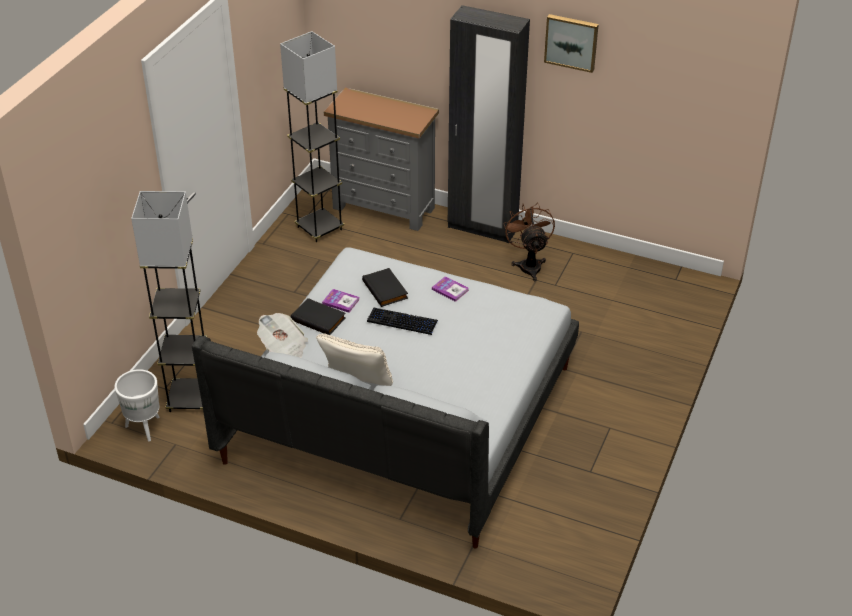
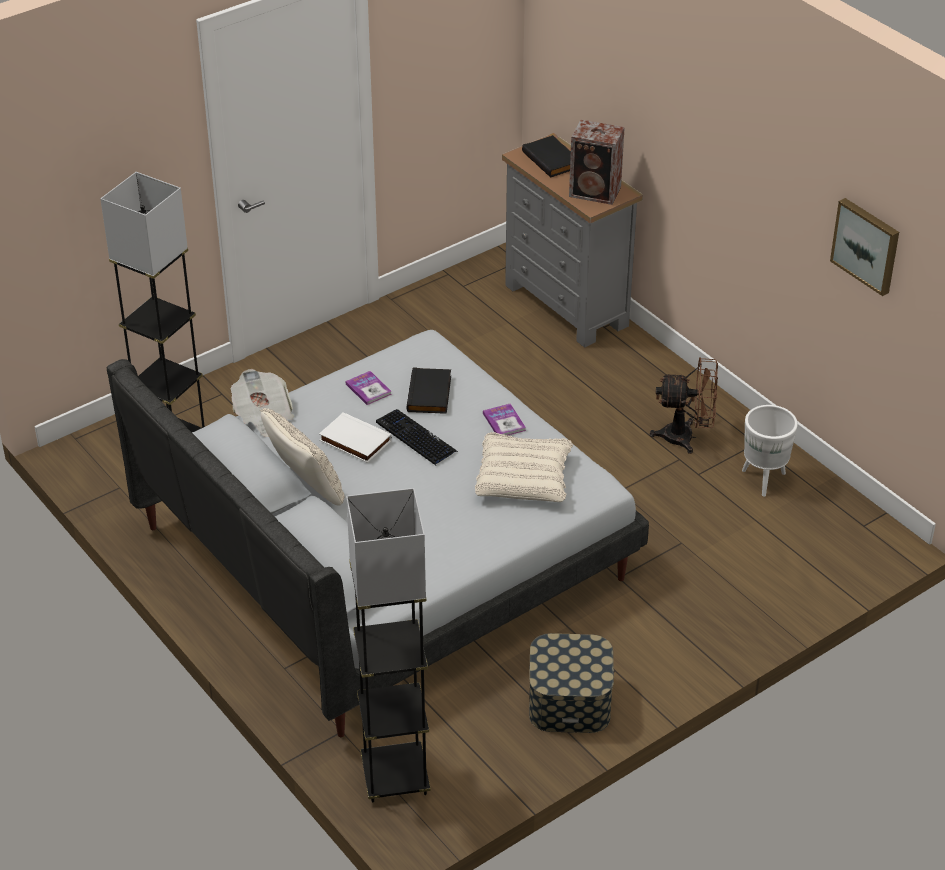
camera: 30 degrees right, 0 degrees up
white planter [114,369,159,441] -> white planter moved to [742,405,798,497]
grey floor lamp [280,31,344,242] -> grey floor lamp moved to [346,488,431,803]
black book [291,298,346,335] -> black book moved to [522,135,571,177]
black wardrobe [448,5,530,243] -> none
brown fan [504,202,555,281] -> brown fan turned 75 degrees clockwise [650,357,718,454]
picture [544,14,599,73] -> picture moved to [830,198,899,296]
none -> white book [319,412,392,463]
none -> beige pillow [475,432,573,502]
none -> storage box [529,633,614,733]
none -> speaker [569,120,625,205]

